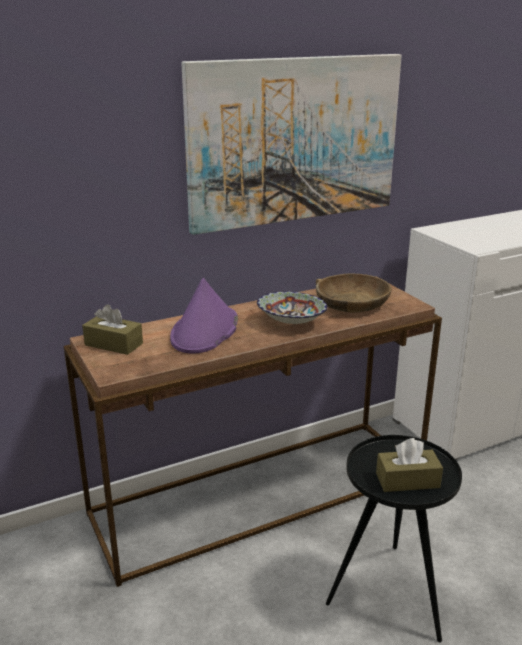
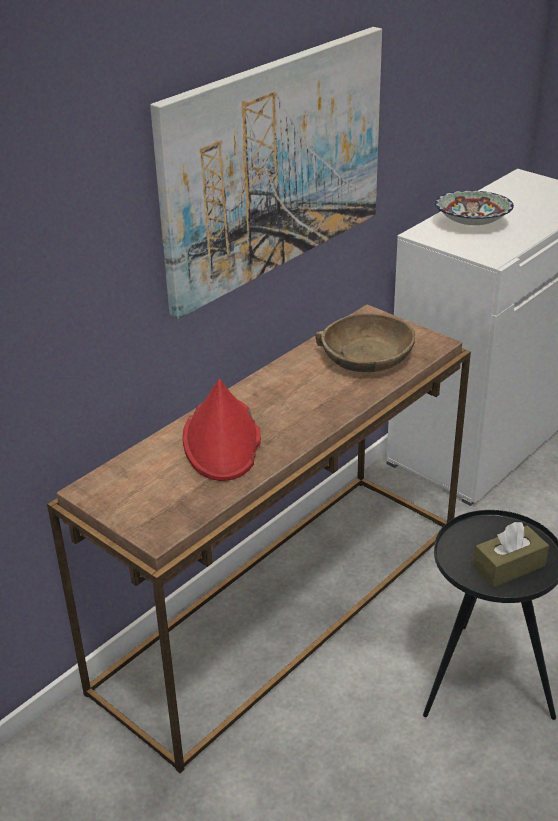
camera: 20 degrees left, 10 degrees up
brown tissue box [82,304,143,355] -> none
purple hat [170,278,238,353] -> red hat [182,379,261,481]
bowl [257,292,328,324] -> bowl moved to [435,191,514,225]

